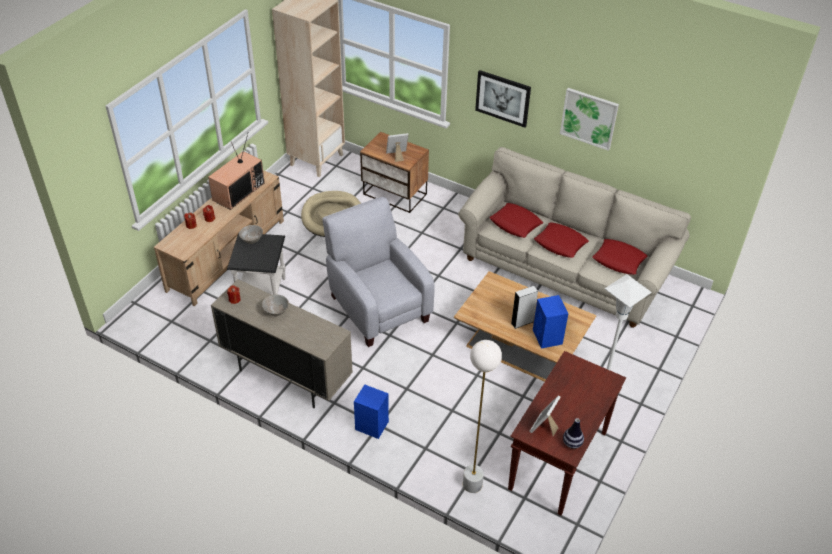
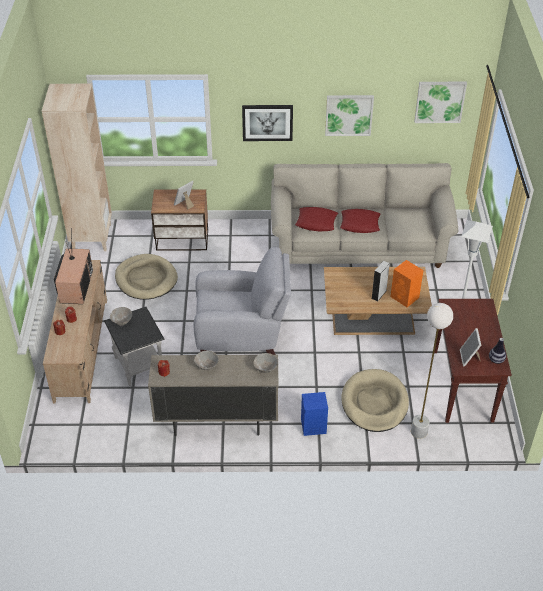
camera: 30 degrees left, 0 degrees up
grey armchair [323,197,435,347] -> grey armchair turned 150 degrees clockwise [193,247,291,355]
blue speaker [533,295,568,349] -> orange speaker [391,260,423,307]
red pillow [592,239,648,275] -> none
none -> grey bowl [253,353,278,373]
none -> beige dog bed [342,369,409,432]
none -> picture [414,82,467,123]

